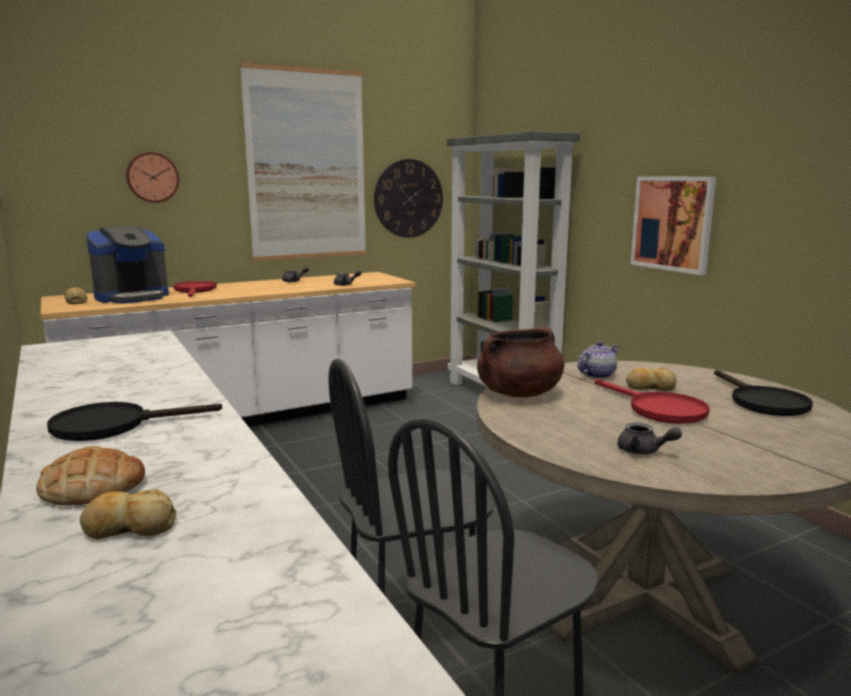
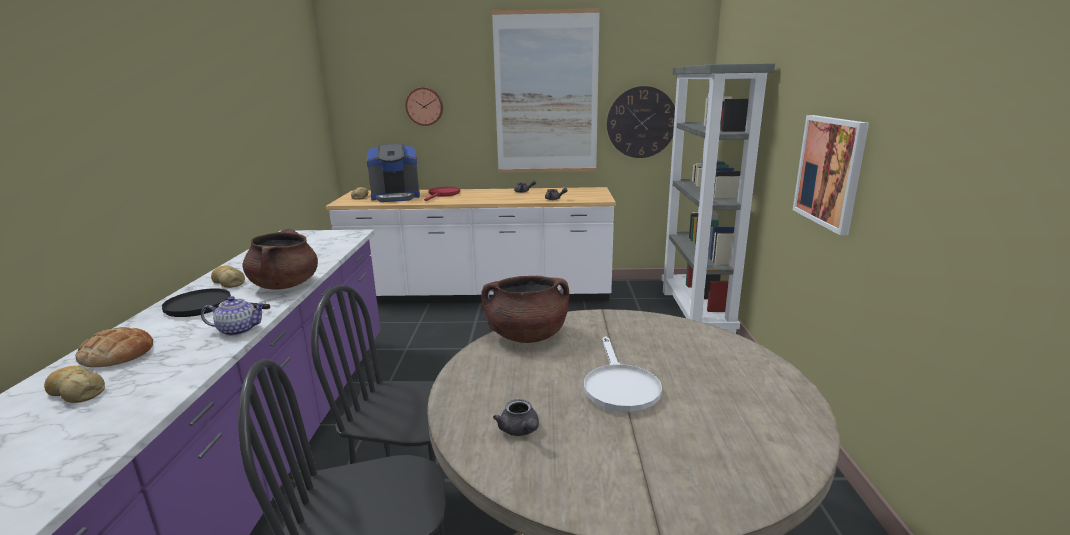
camera: 30 degrees right, 5 degrees up
teapot [578,341,619,379] -> teapot moved to [201,296,266,336]
red frying pan [595,379,710,424] -> white frying pan [584,336,662,412]
bread [626,368,676,391] -> bread moved to [211,266,245,288]
black frying pan [714,370,813,416] -> none
none -> brown cooking pot [242,229,318,290]

